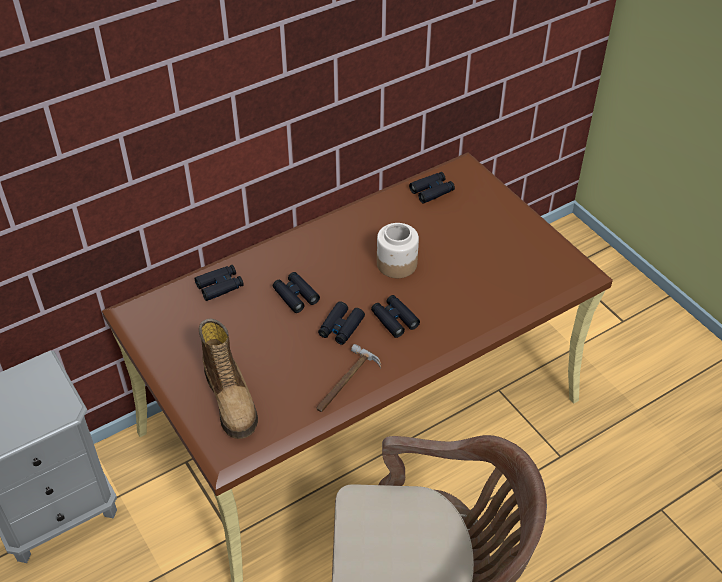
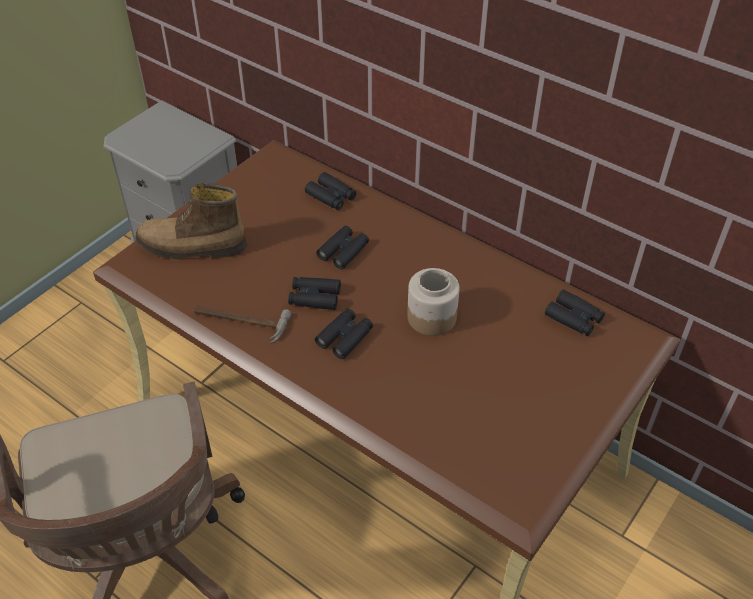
camera: 70 degrees right, 0 degrees up
boot [199,319,258,439] -> boot turned 45 degrees clockwise [135,183,247,260]

